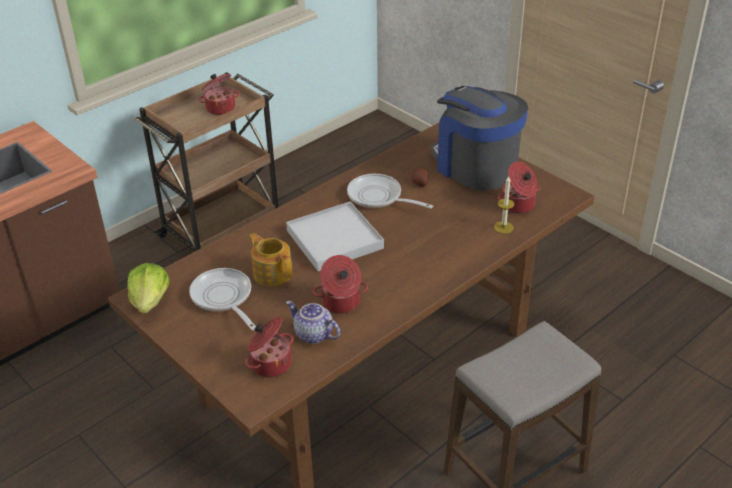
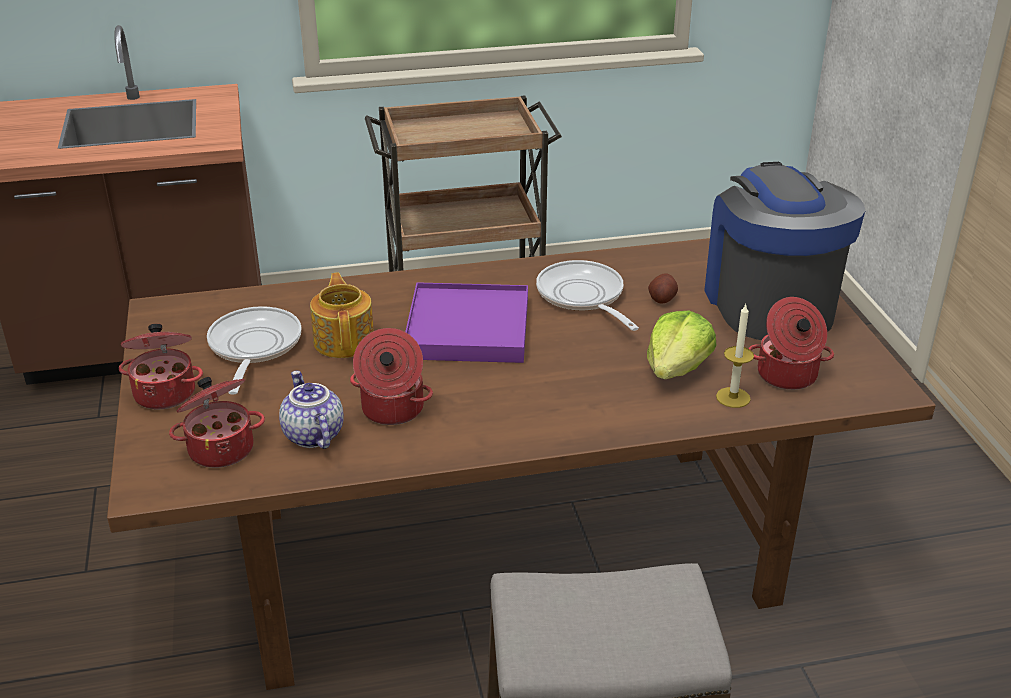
camera: 30 degrees right, 5 degrees down
lettuce [127,263,170,314] -> lettuce moved to [647,310,717,379]
cooking pot [198,74,240,115] -> cooking pot moved to [119,324,203,409]
white tray [286,201,384,271] -> purple tray [405,282,528,363]

